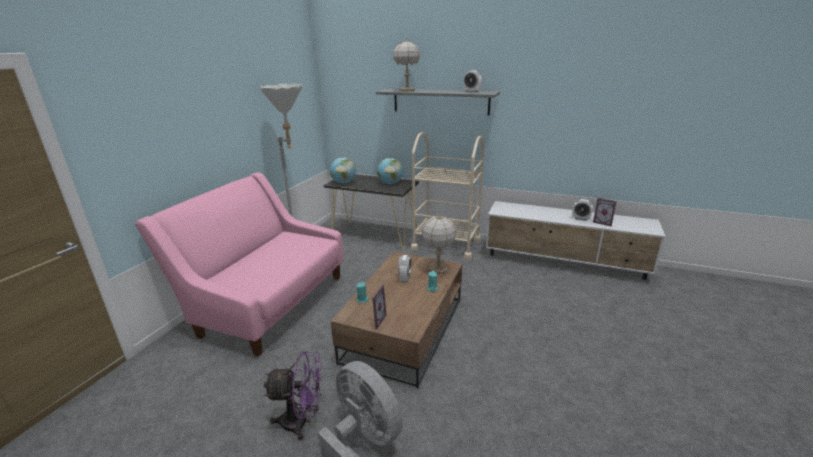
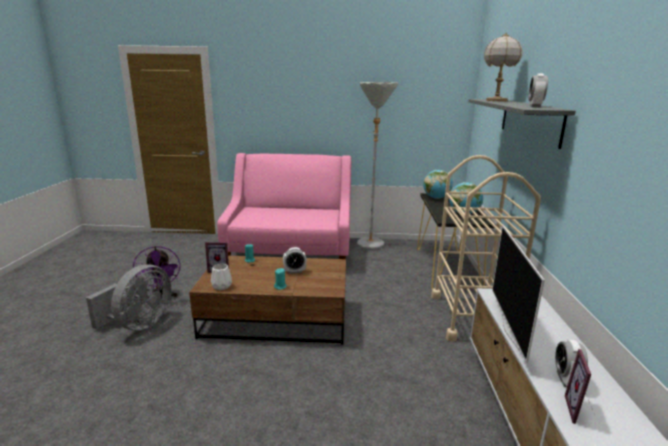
camera: 70 degrees right, 5 degrees down
table lamp [422,215,456,274] -> none
none -> white vase [211,264,232,290]
none -> television [492,225,545,363]

